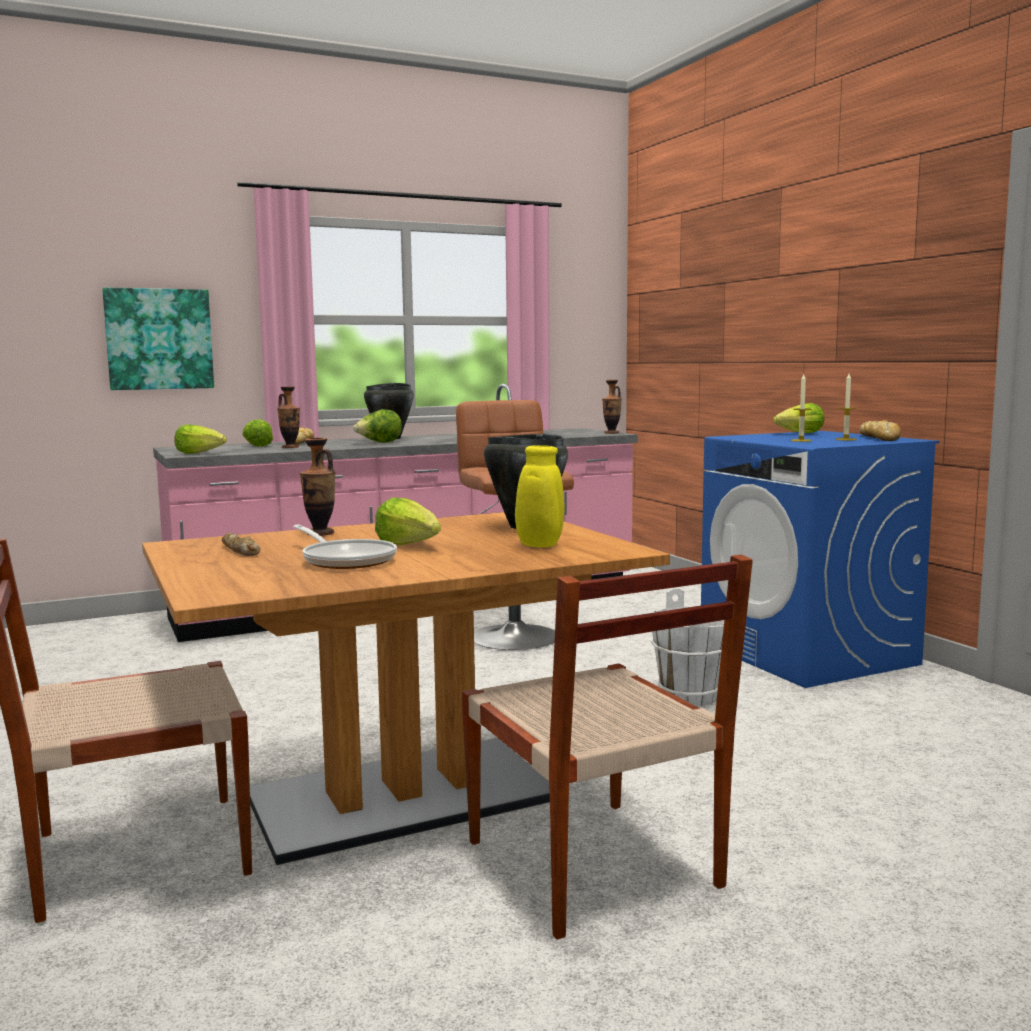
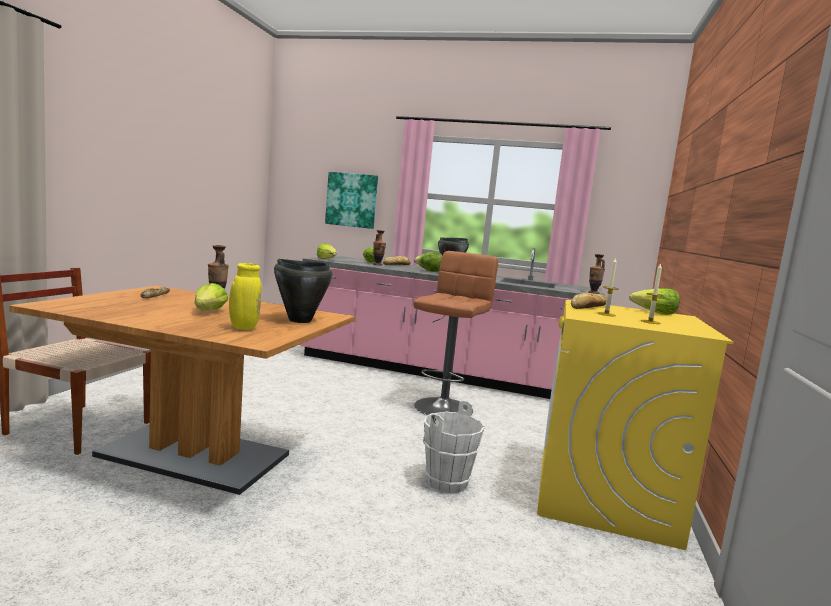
camera: 40 degrees right, 0 degrees up
frying pan [293,525,397,569] -> none
chair [462,554,753,939] -> none
blue washing machine [701,431,939,688] -> yellow washing machine [537,300,733,550]
bread [860,420,901,441] -> bread moved to [571,293,607,309]

